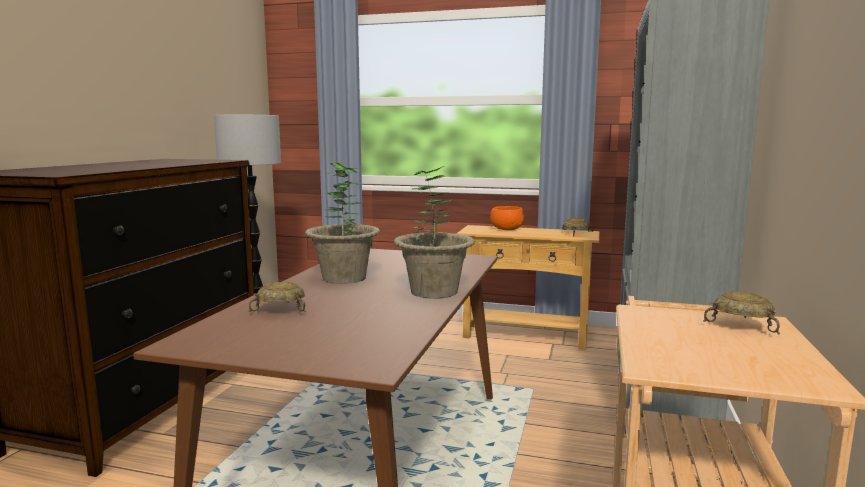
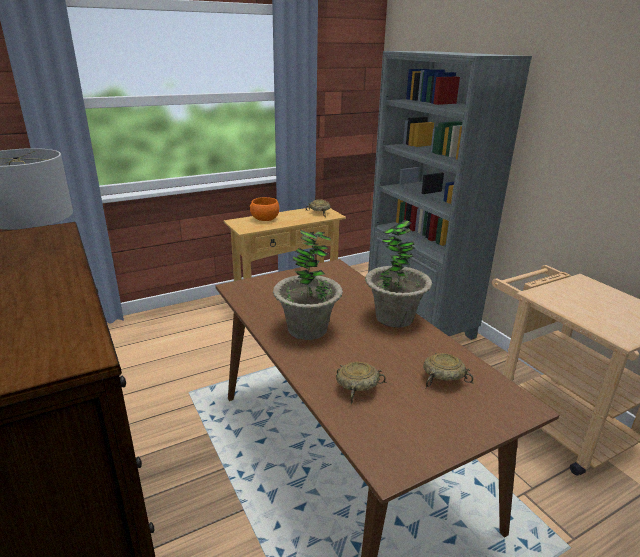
camera: 45 degrees left, 15 degrees up
beige bowl [703,292,780,334] -> beige bowl moved to [423,353,474,388]

